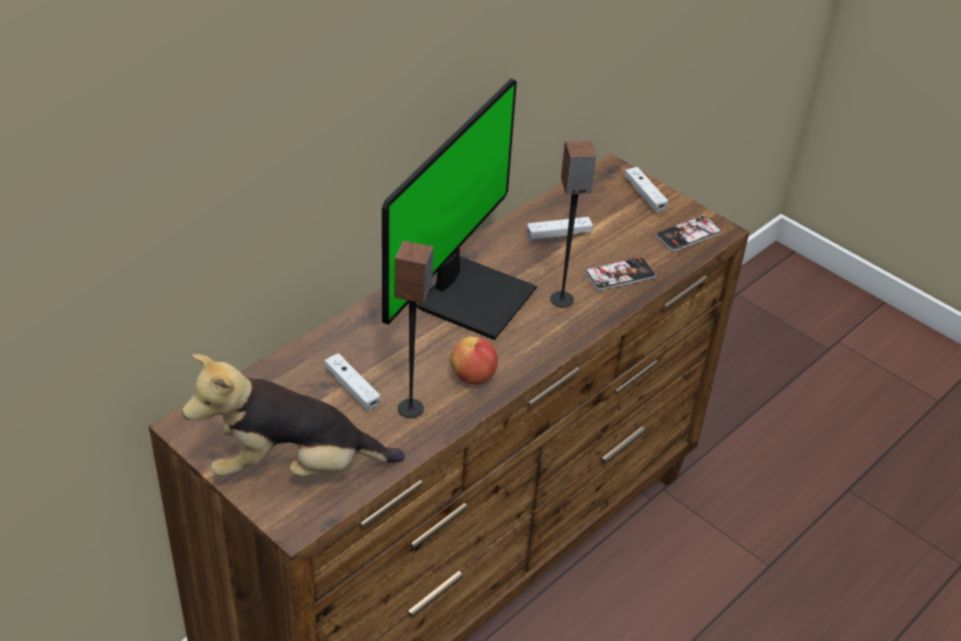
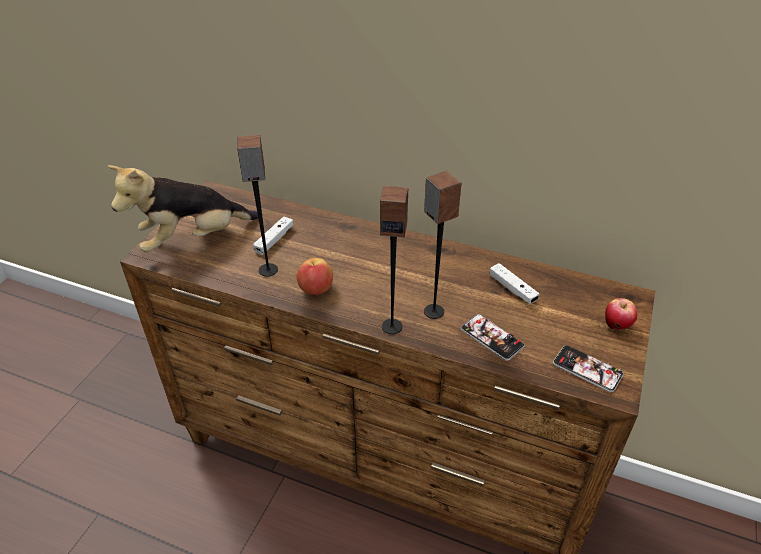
camera: 70 degrees right, 0 degrees up
plush toy [182,354,405,476] -> plush toy turned 90 degrees counterclockwise [107,165,258,252]
monitor [382,79,537,340] -> none
white game controller [624,167,668,212] -> apple [605,298,637,330]
none -> speaker [380,185,408,334]

